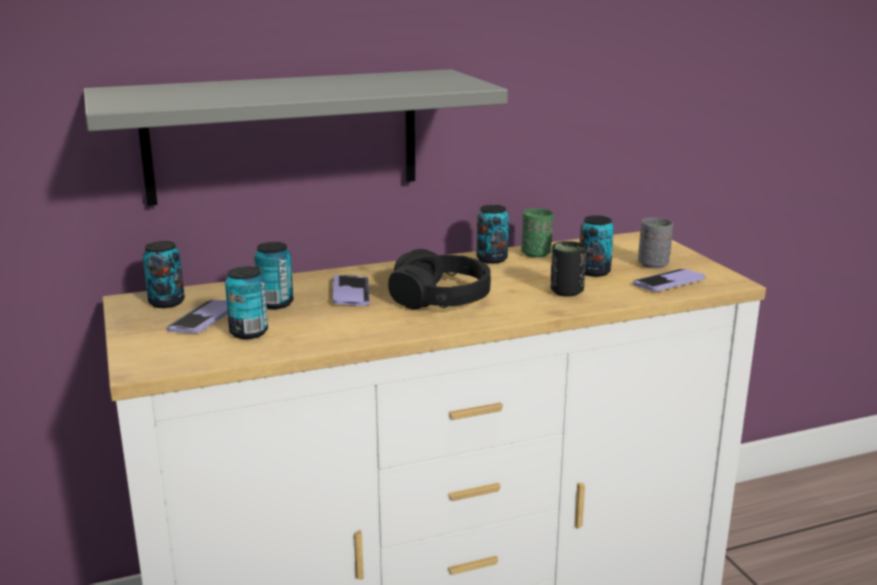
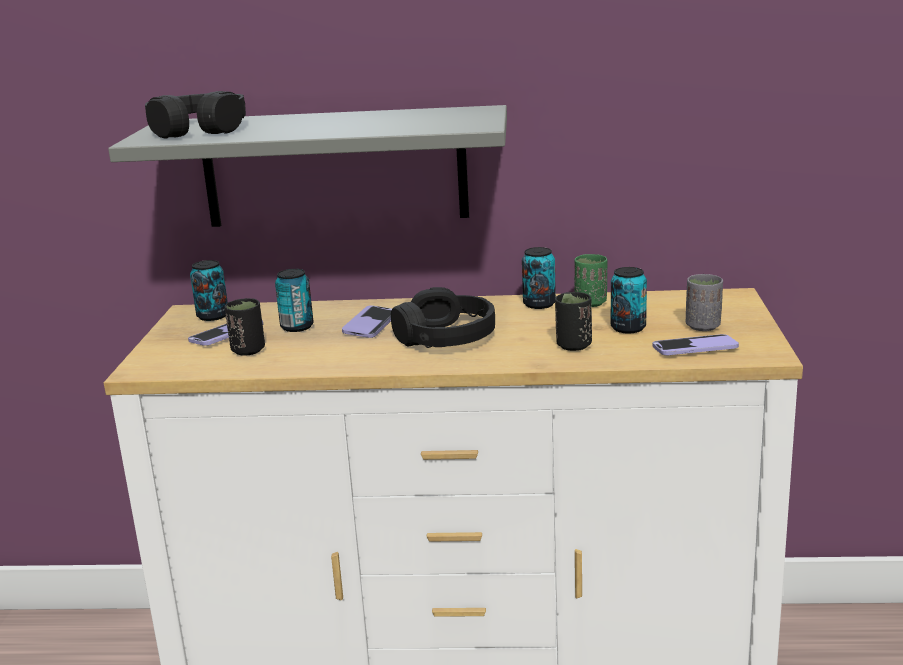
camera: 25 degrees right, 0 degrees up
can [225,266,268,339] -> black cup [225,298,265,356]
none -> black headphones [145,91,246,138]

